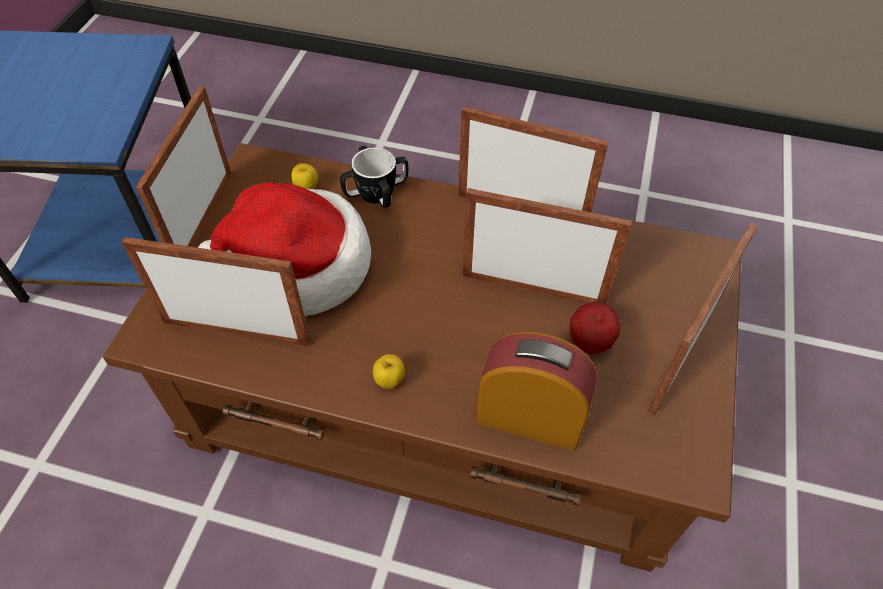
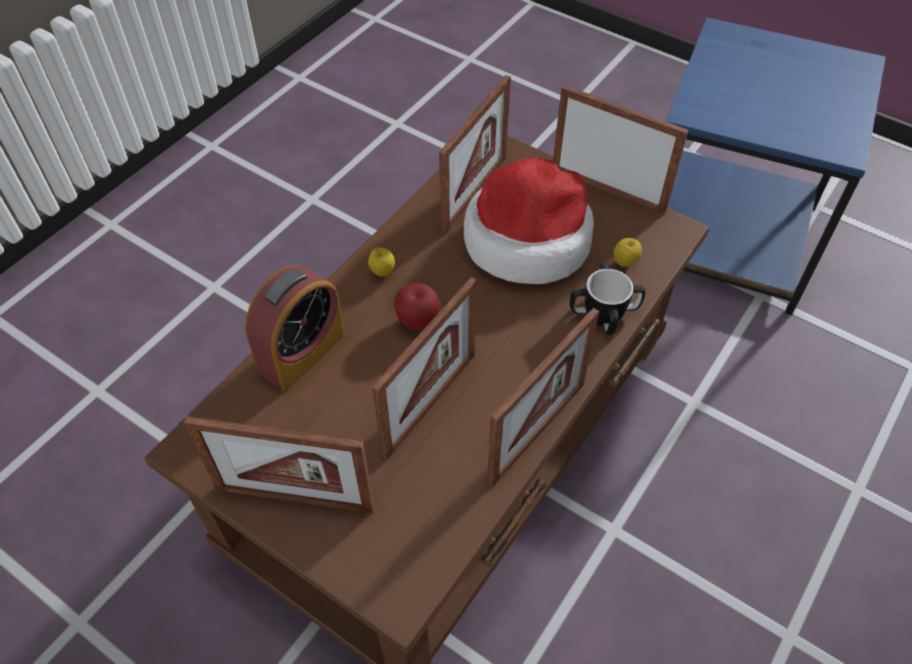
camera: 110 degrees right, 0 degrees up
apple [570,302,620,355] -> apple moved to [394,283,440,331]
picture frame [648,223,757,416] -> picture frame turned 135 degrees clockwise [184,416,374,513]

